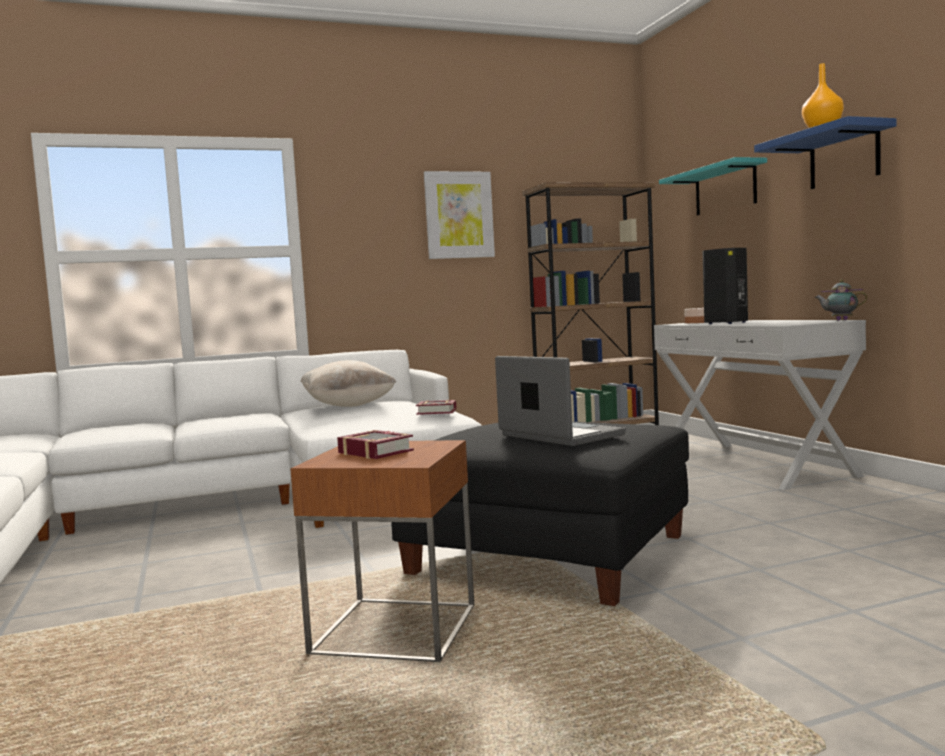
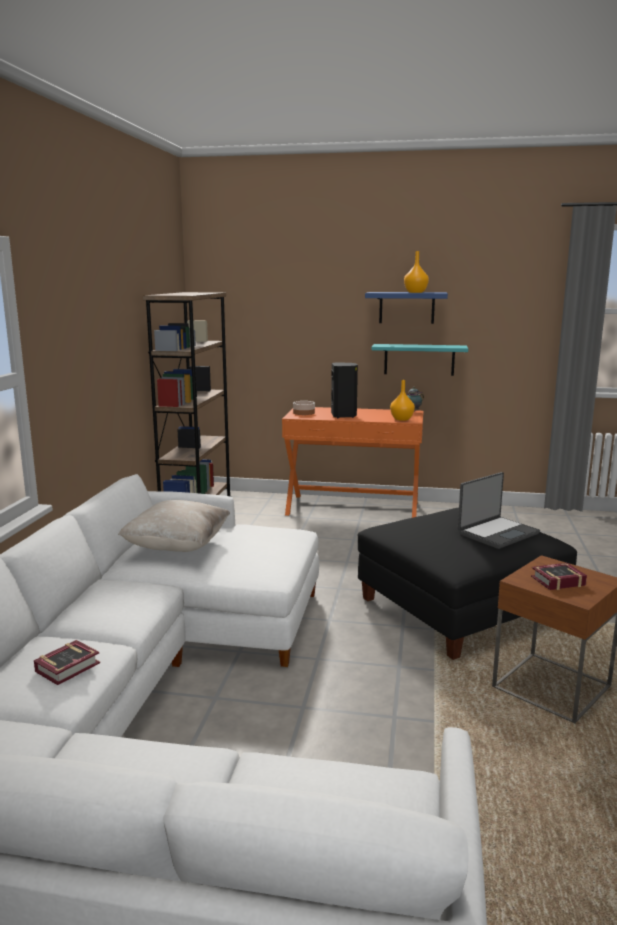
camera: 60 degrees left, 10 degrees up
book [416,400,457,415] -> book moved to [34,640,100,685]
picture [424,171,495,259] -> none
laptop [495,356,626,446] -> laptop turned 150 degrees clockwise [458,472,540,549]
white console table [654,320,866,490] -> orange console table [282,407,424,518]
turquoise shelf [659,157,767,215] -> turquoise shelf moved to [371,344,468,376]
none -> orange vase [390,380,415,421]

